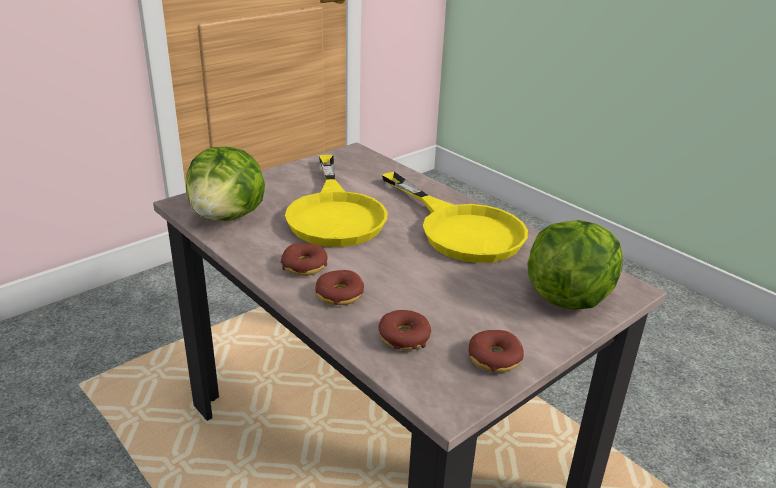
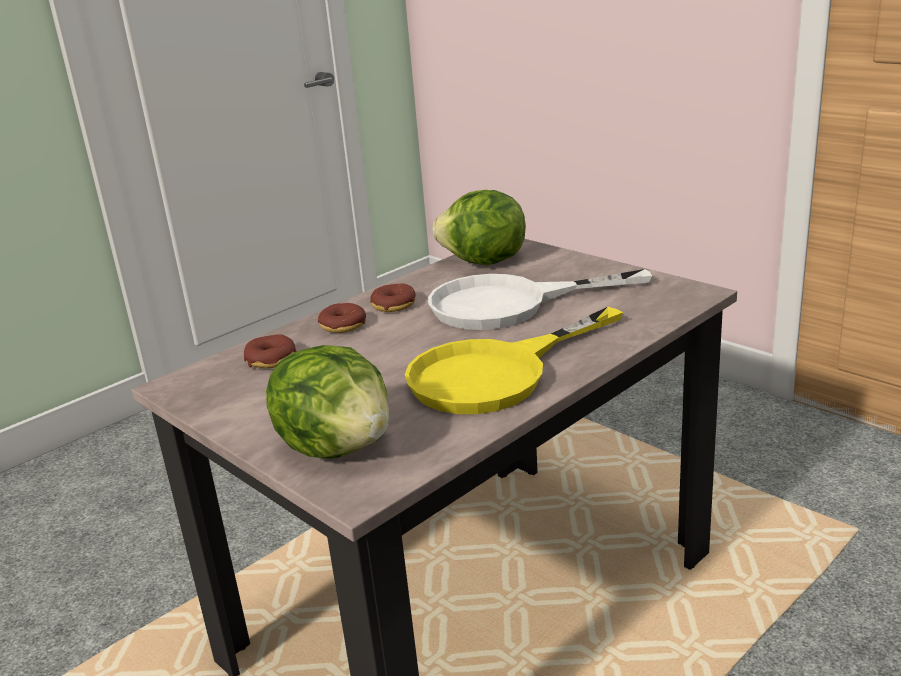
camera: 90 degrees right, 5 degrees down
yellow frying pan [285,155,387,247] -> white frying pan [428,269,652,330]
donut [468,330,524,372] -> none

